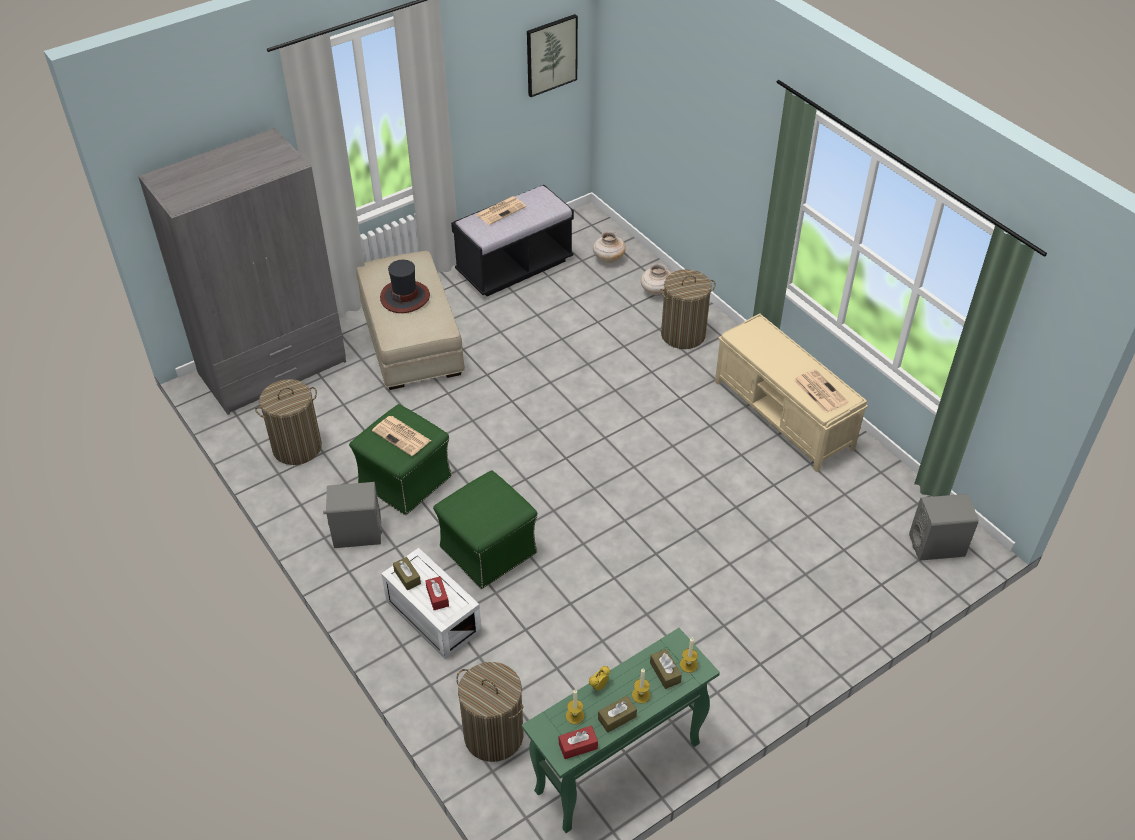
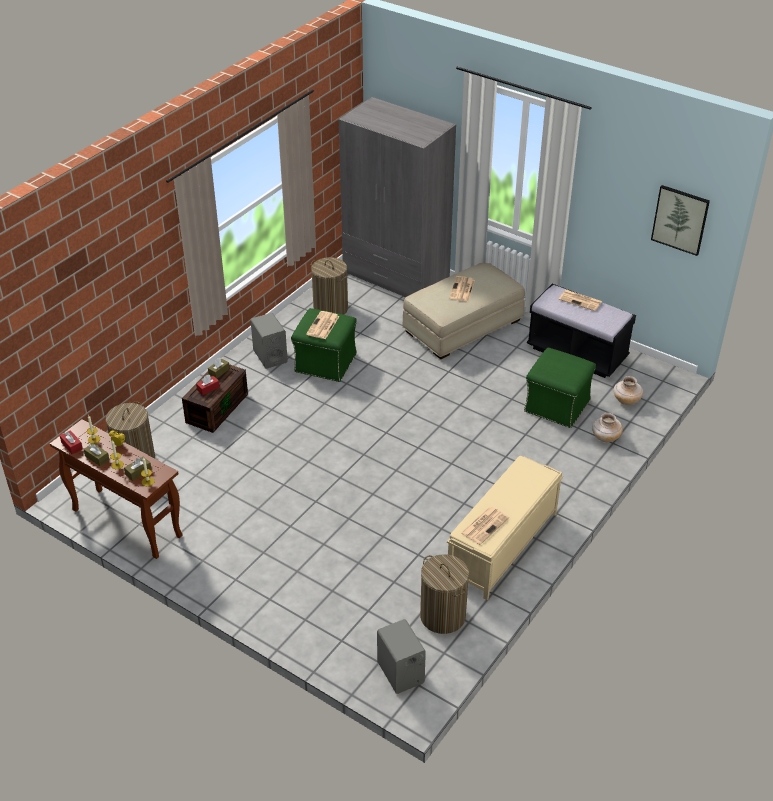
camera: 70 degrees right, 5 degrees down
hat [380,260,430,313] -> newspaper [449,276,475,302]
white storage box [381,548,482,659] -> brown storage box [182,364,248,433]
green ottoman [433,470,537,589] -> green ottoman moved to [524,348,596,428]
green console table [522,628,720,833] -> brown console table [50,419,183,559]
laundry basket [660,269,716,349] -> laundry basket moved to [420,554,469,634]

